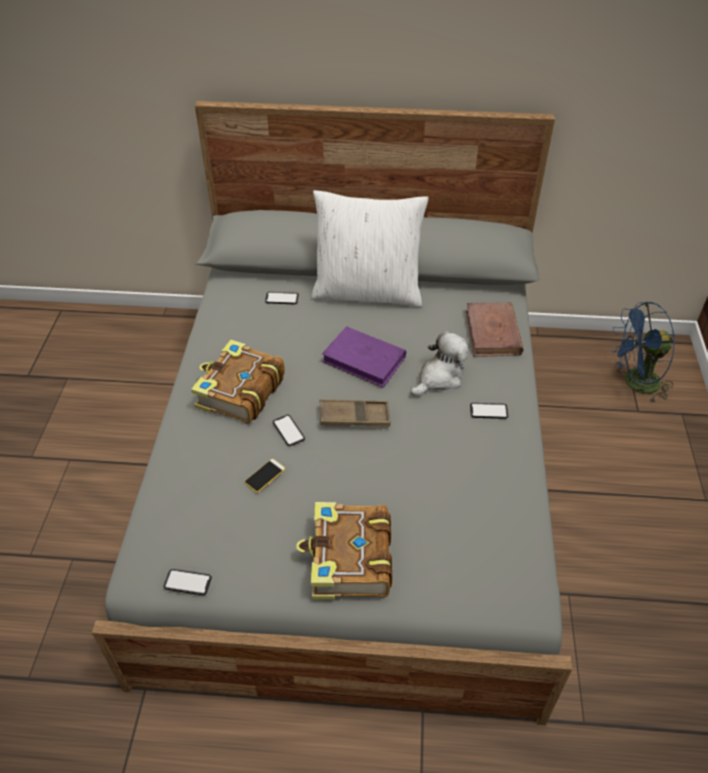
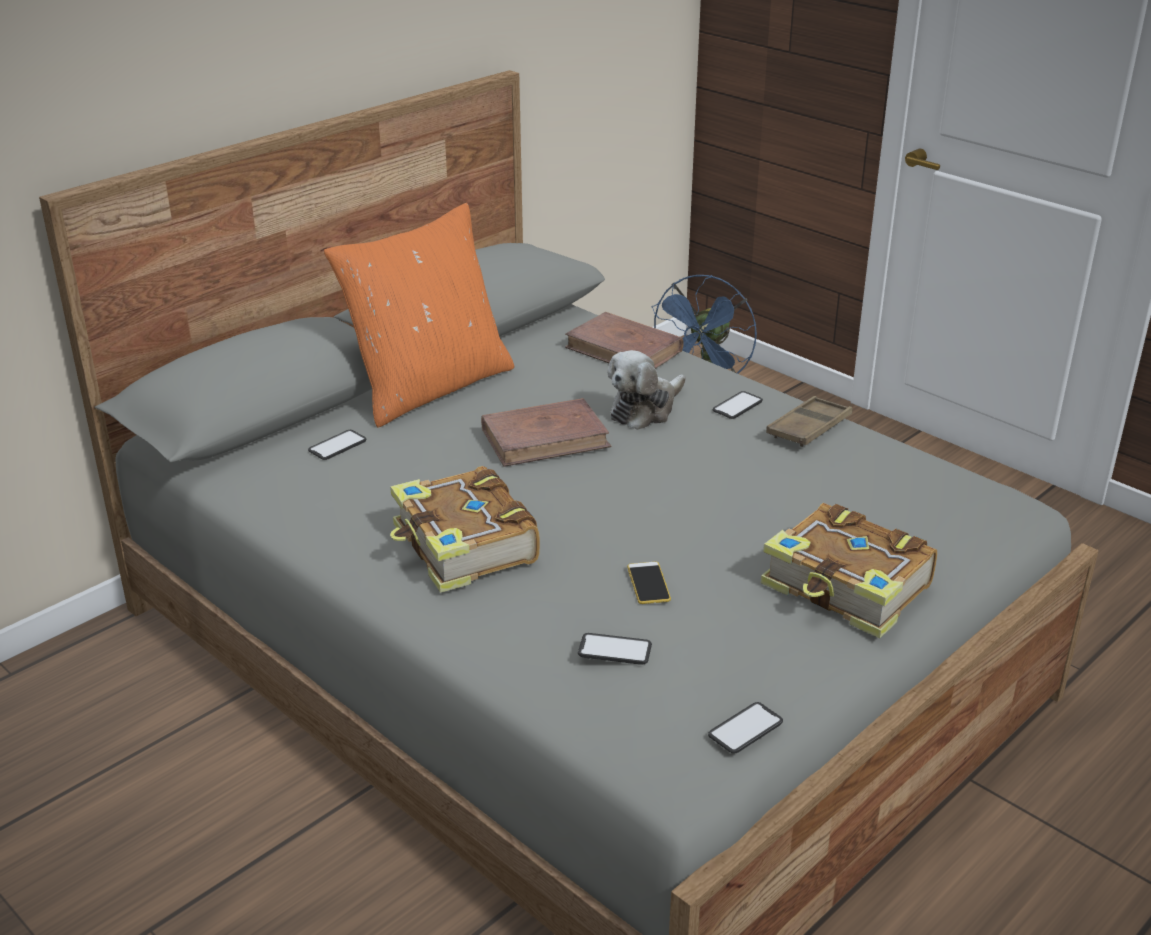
camera: 50 degrees left, 15 degrees down
phone [273,414,305,446] -> phone moved to [578,633,652,665]
white pillow [311,190,429,307] -> orange pillow [324,203,514,428]
brown tray [320,399,391,426] -> brown tray moved to [766,396,852,447]
purple book [322,326,406,388] -> brown book [481,398,611,467]
plush toy [410,331,469,397] -> plush toy turned 135 degrees counterclockwise [608,350,686,430]

